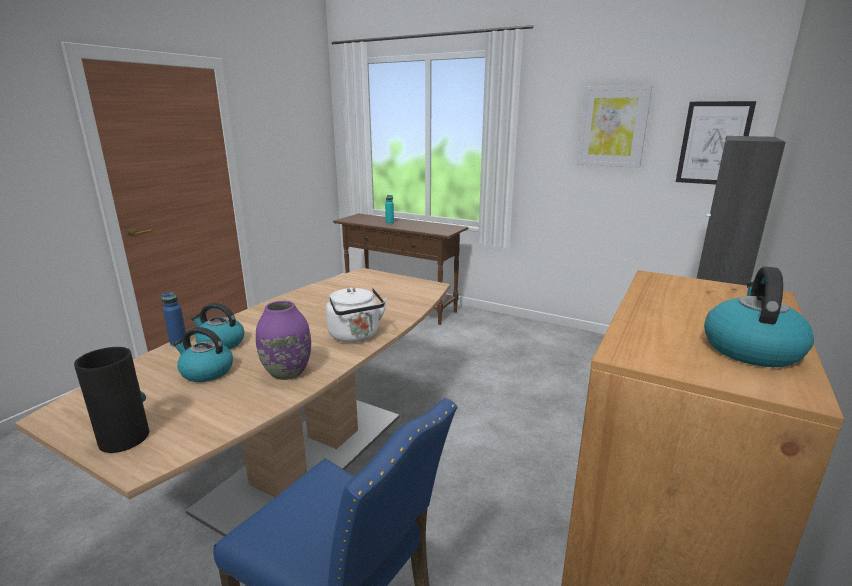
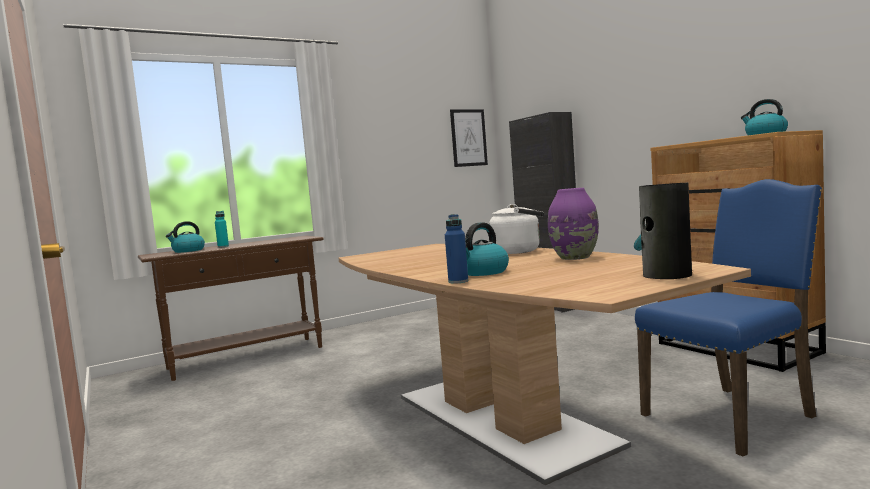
camera: 60 degrees left, 15 degrees down
kettle [173,327,233,382] -> kettle moved to [166,221,205,253]
picture [577,85,653,168] -> none

